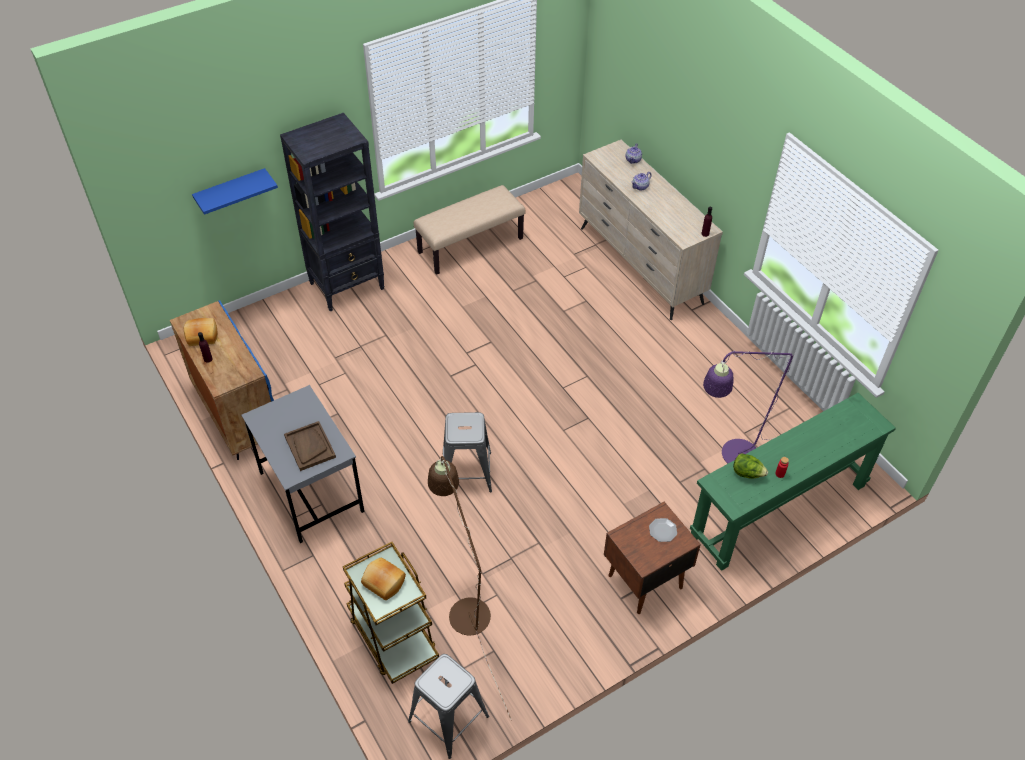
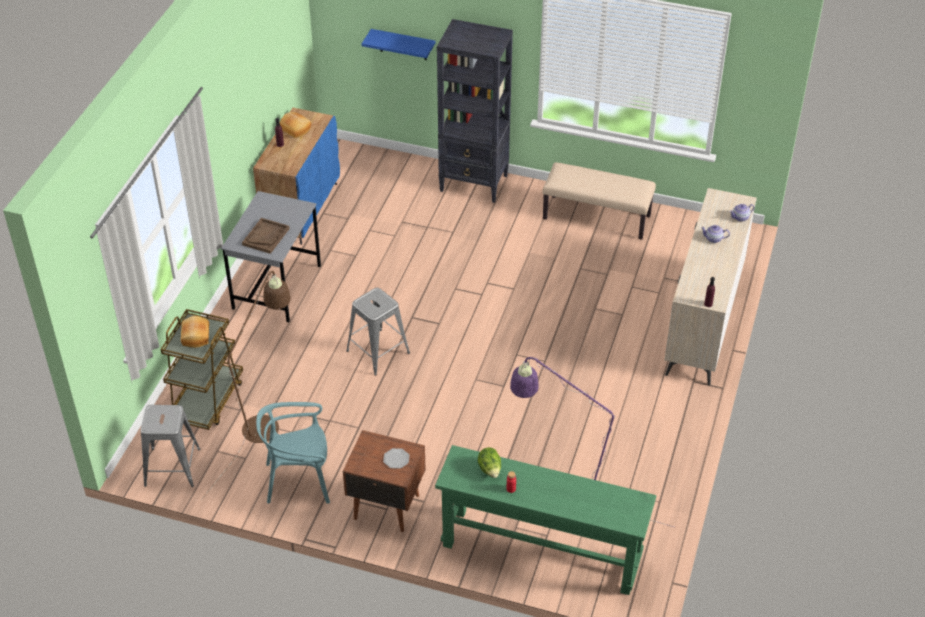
camera: 50 degrees right, 5 degrees down
none -> turquoise chair [256,402,330,504]

